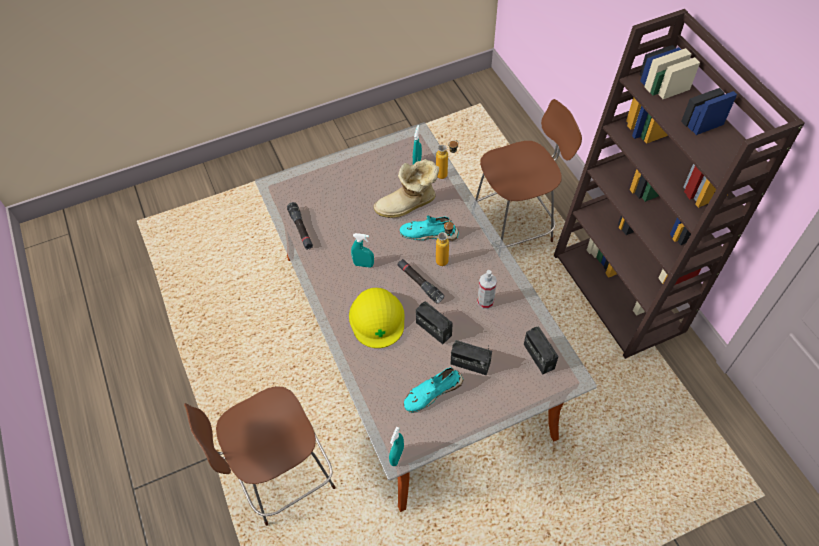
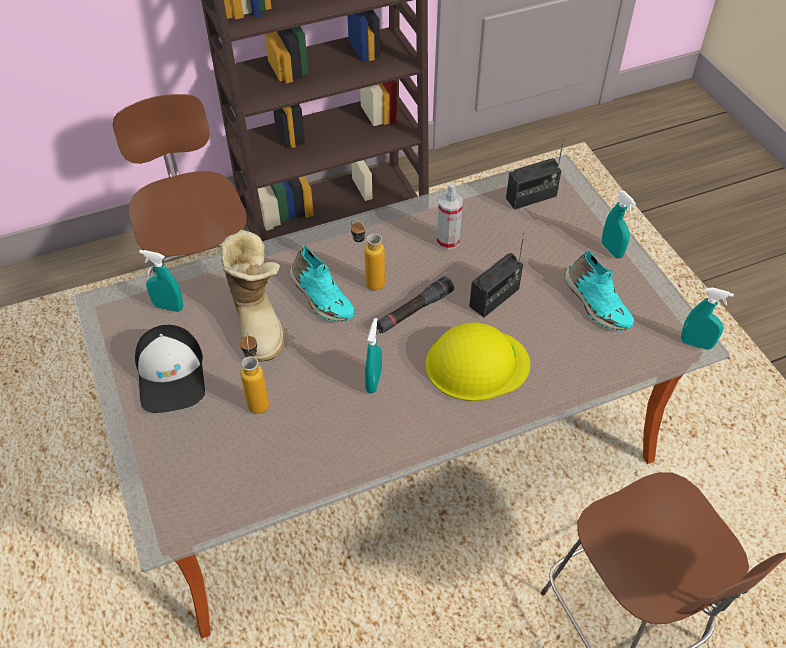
camera: 90 degrees left, 5 degrees down
black flashlight [287,202,313,250] -> none
turquoise shoe [400,215,459,241] -> turquoise shoe turned 45 degrees counterclockwise [290,245,355,322]
bottle [436,140,459,179] -> bottle moved to [240,332,269,414]
radio [451,340,492,375] -> none
none -> cap [135,325,205,413]
none -> turquoise spray bottle [602,191,636,258]

